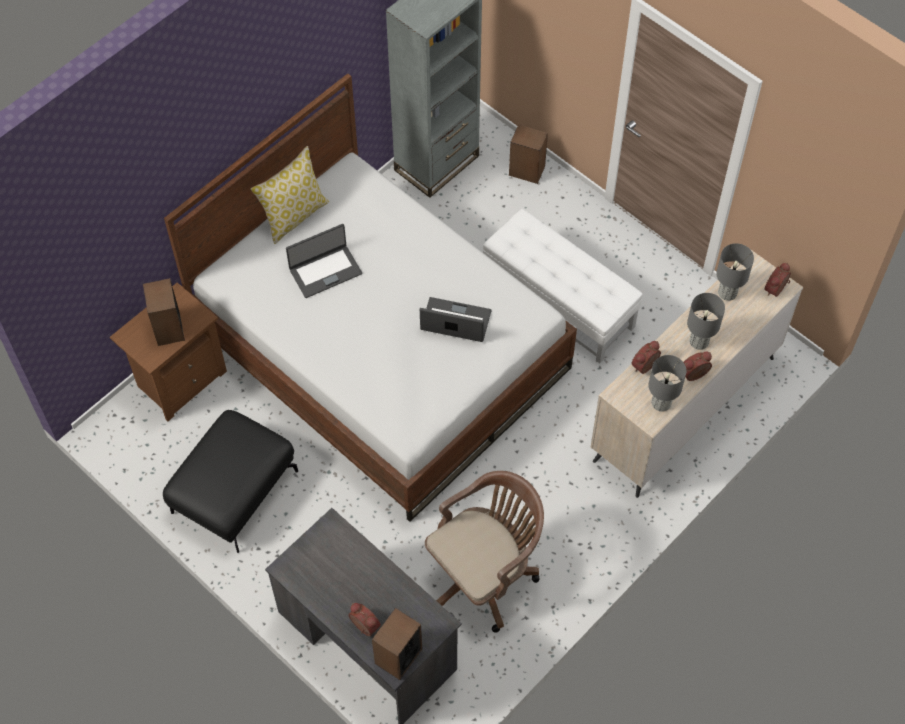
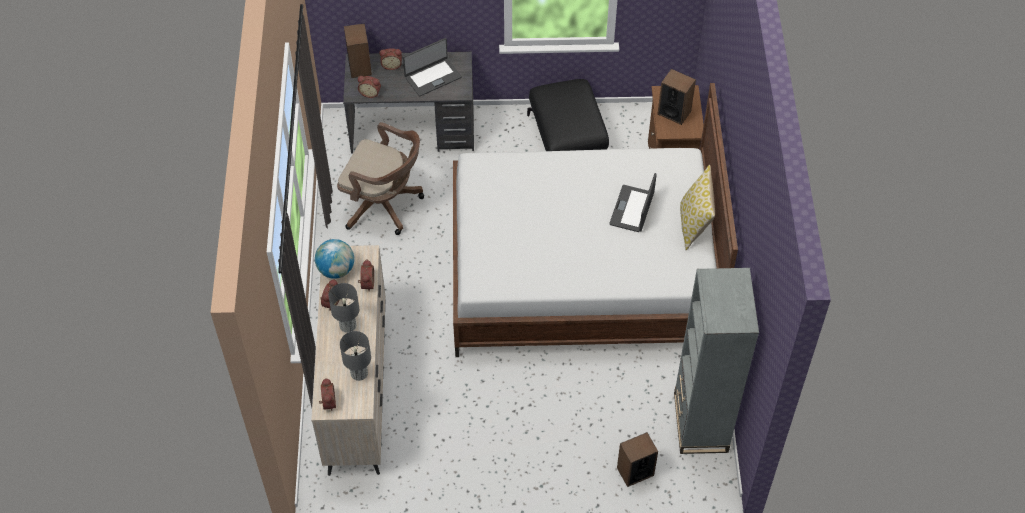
camera: 135 degrees right, 5 degrees down
laptop [420,297,491,342] -> laptop moved to [403,38,462,97]
brown office chair [425,471,544,633] -> brown office chair turned 75 degrees counterclockwise [337,122,424,235]
white ottoman [483,209,642,363] -> none
grey table lamp [649,355,686,412] -> globe [315,239,354,279]
none -> alarm clock [358,76,381,98]

